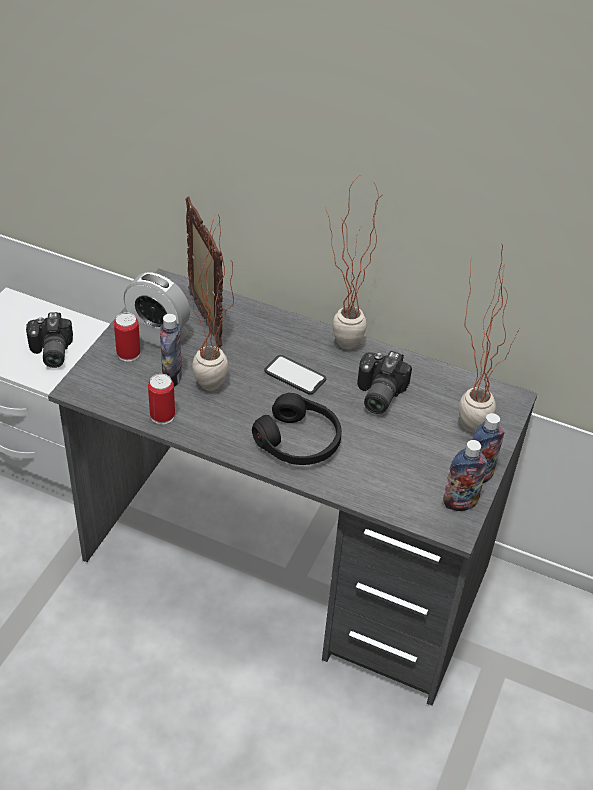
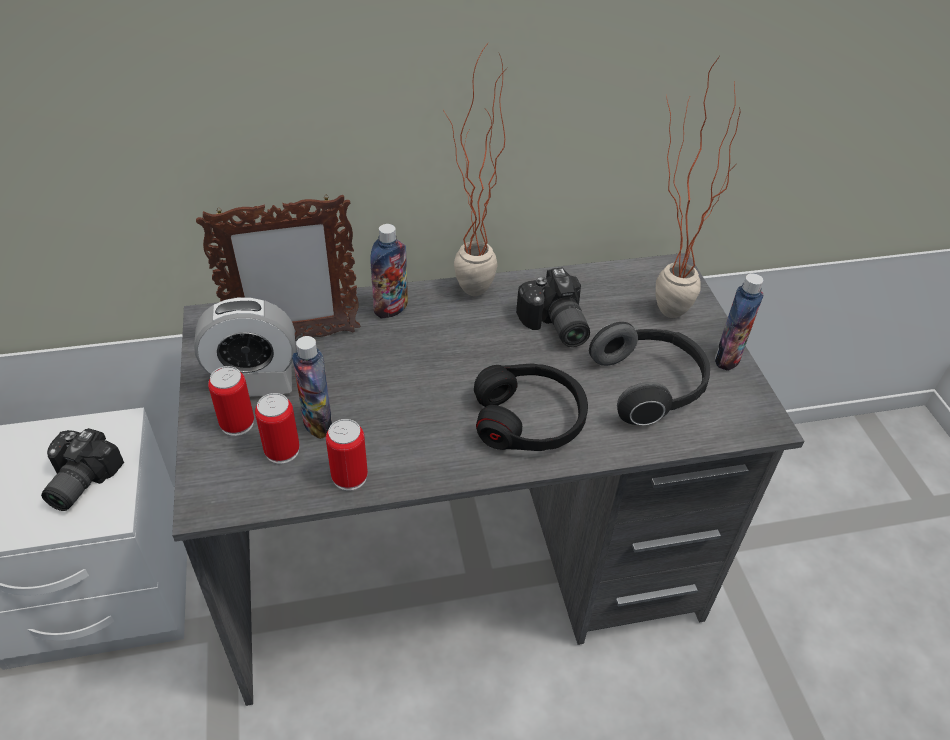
camera: 35 degrees left, 0 degrees up
camera [26,312,73,368] -> camera turned 60 degrees clockwise [41,428,124,511]
picture frame [186,196,223,347] -> picture frame turned 135 degrees clockwise [196,194,360,339]
potted plant [190,213,234,391] -> none
phone [264,355,326,395] -> none
bottle [443,440,488,511] -> bottle moved to [370,224,408,319]
none -> can [255,393,300,464]
none -> headphones [589,322,710,425]

